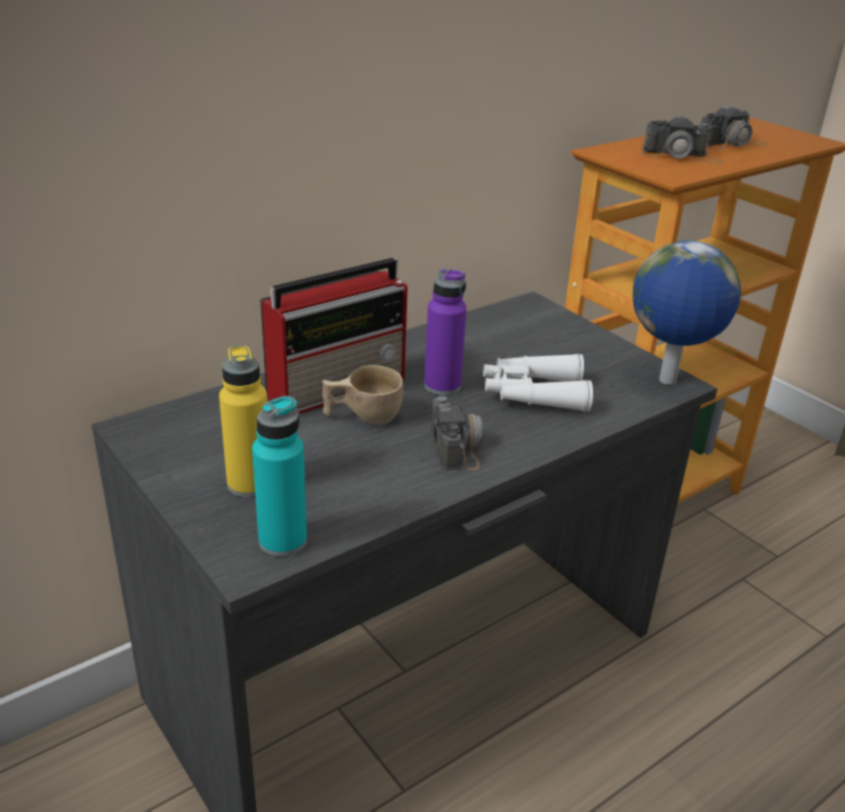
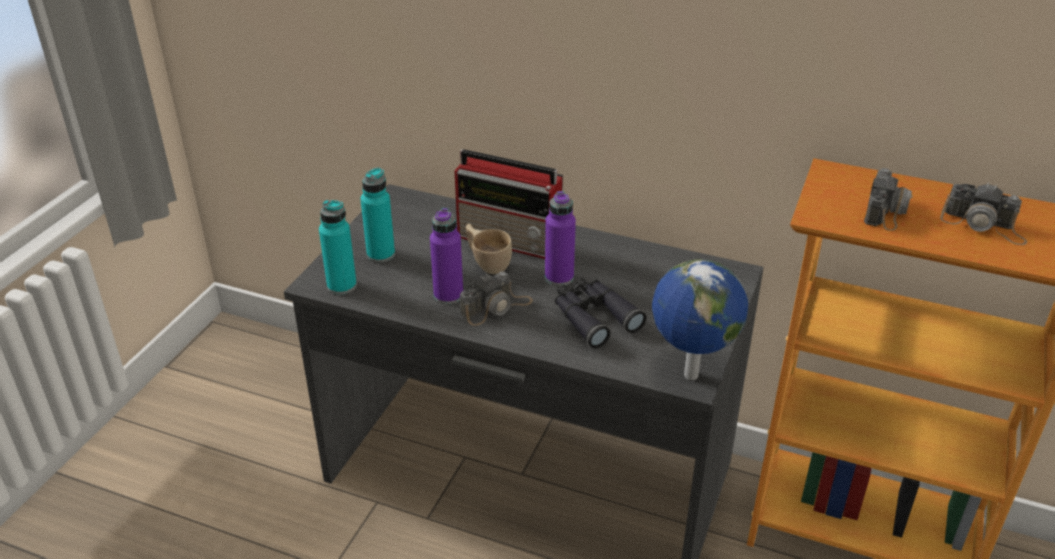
camera: 60 degrees right, 5 degrees up
yellow bottle [219,345,267,497] -> turquoise bottle [360,168,395,262]
white binoculars [483,353,593,412] -> black binoculars [555,278,647,349]
camera [642,115,722,164] -> camera turned 135 degrees counterclockwise [864,168,913,231]
none -> purple bottle [430,208,463,304]

